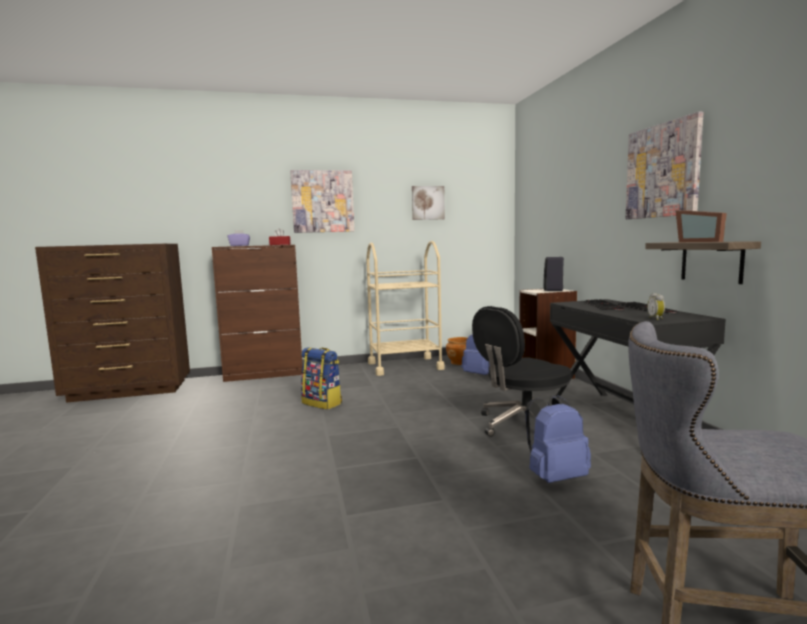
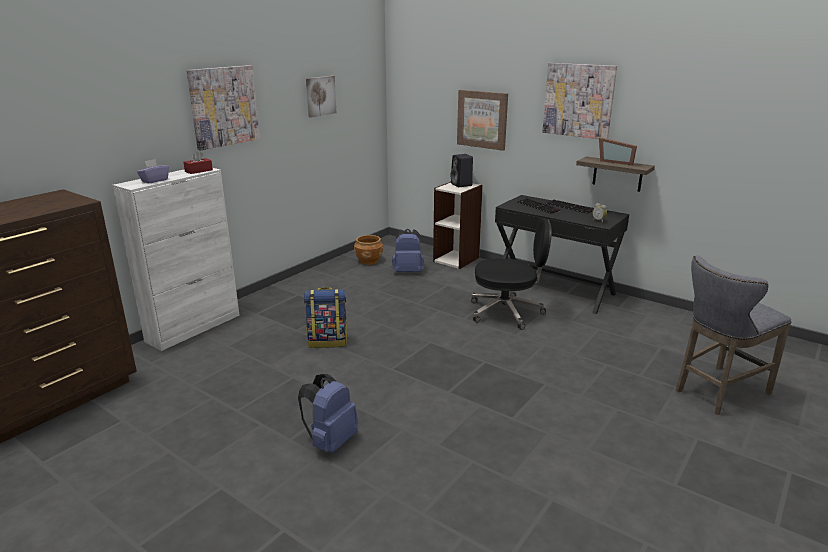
camera: 40 degrees left, 15 degrees up
brown cabinet [212,245,303,382] -> white cabinet [113,168,240,351]
beige cart [366,241,445,376] -> none
black office chair [472,306,571,437] -> black office chair turned 105 degrees counterclockwise [471,218,552,330]
blue backpack [526,395,591,483] -> blue backpack moved to [298,373,358,453]
none -> picture [457,90,508,151]

